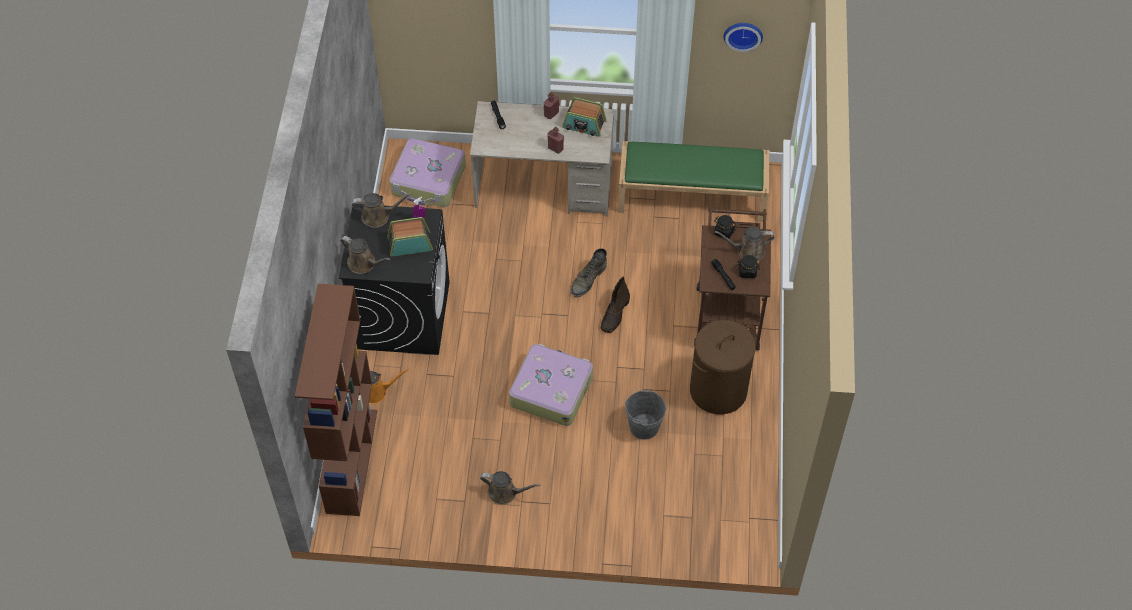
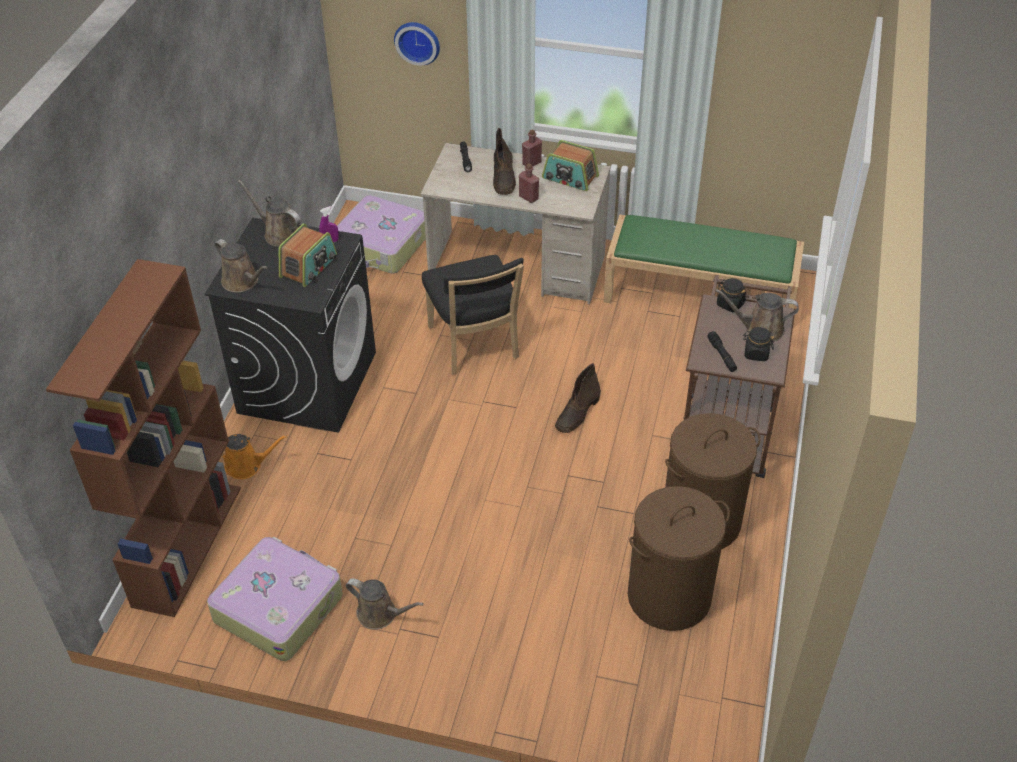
camera: 10 degrees right, 10 degrees down
brown watering can [352,193,412,228] -> brown watering can turned 150 degrees counterclockwise [238,180,301,247]
radio [387,217,433,256] -> radio turned 120 degrees clockwise [279,223,337,287]
suitcase [509,344,593,426] -> suitcase moved to [207,537,343,661]
green boot [571,248,607,297] -> none
grey bucket [625,390,666,439] -> none
wall clock [724,23,763,52] -> wall clock moved to [394,22,440,66]
none -> black chair [422,255,524,374]
none -> brown boot [493,128,516,195]
none -> brown laundry basket [628,486,730,631]

